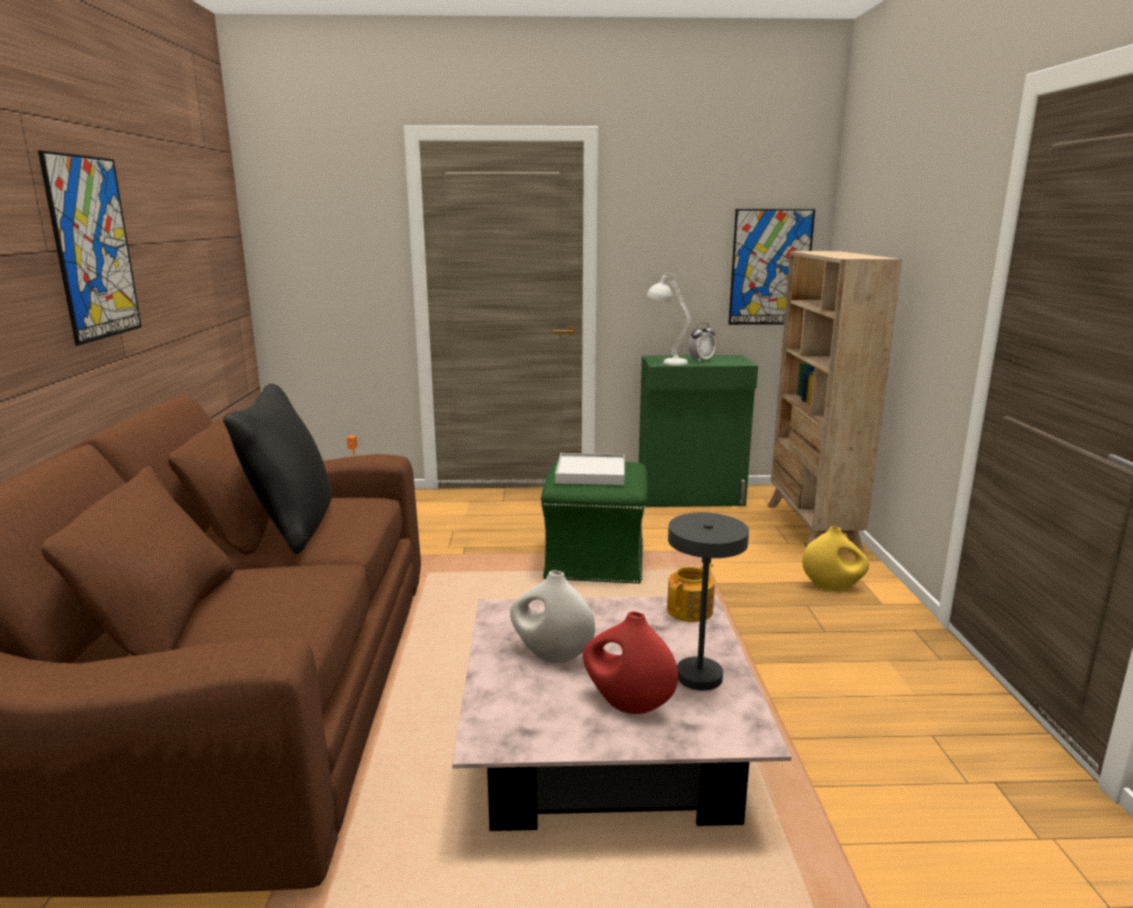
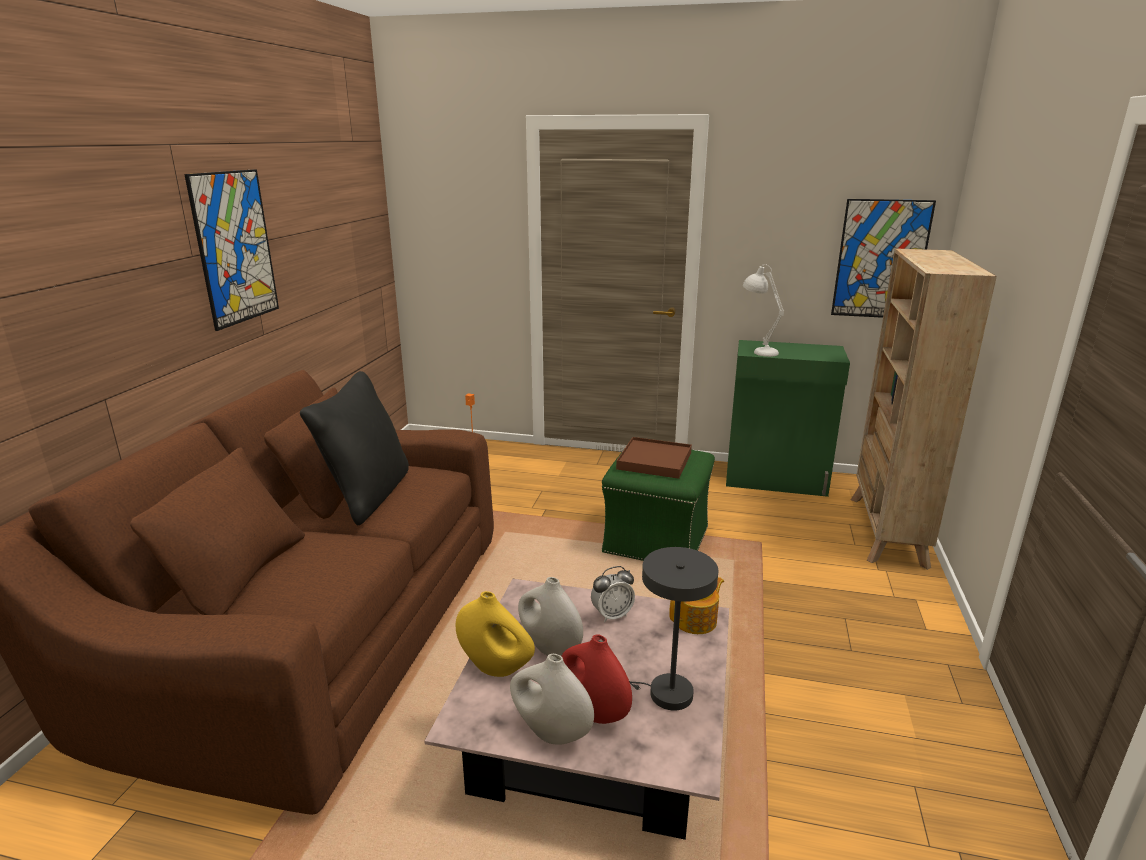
camera: 15 degrees right, 5 degrees up
white tray [555,453,624,485] -> brown tray [616,437,692,479]
alarm clock [688,322,716,362] -> alarm clock moved to [591,566,635,622]
yellow vase [802,527,869,592] -> yellow vase moved to [456,591,535,677]
none -> white vase [510,654,594,745]

